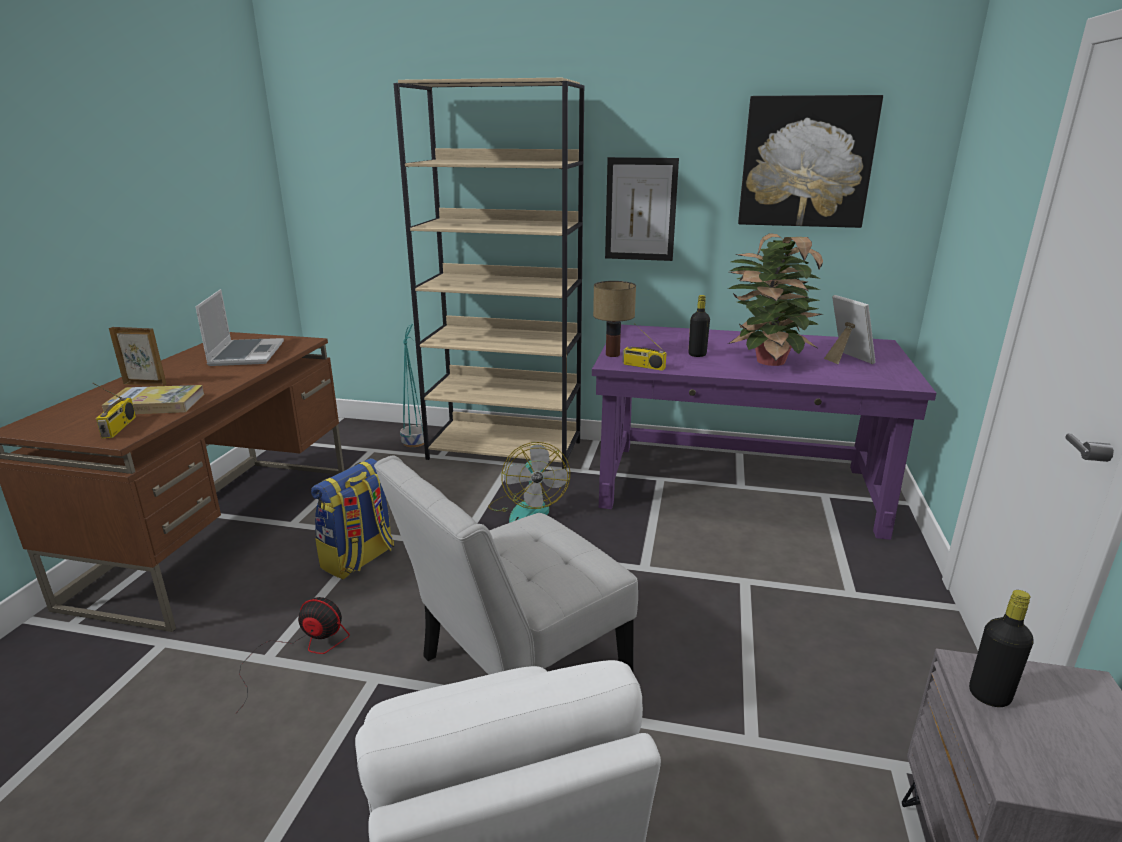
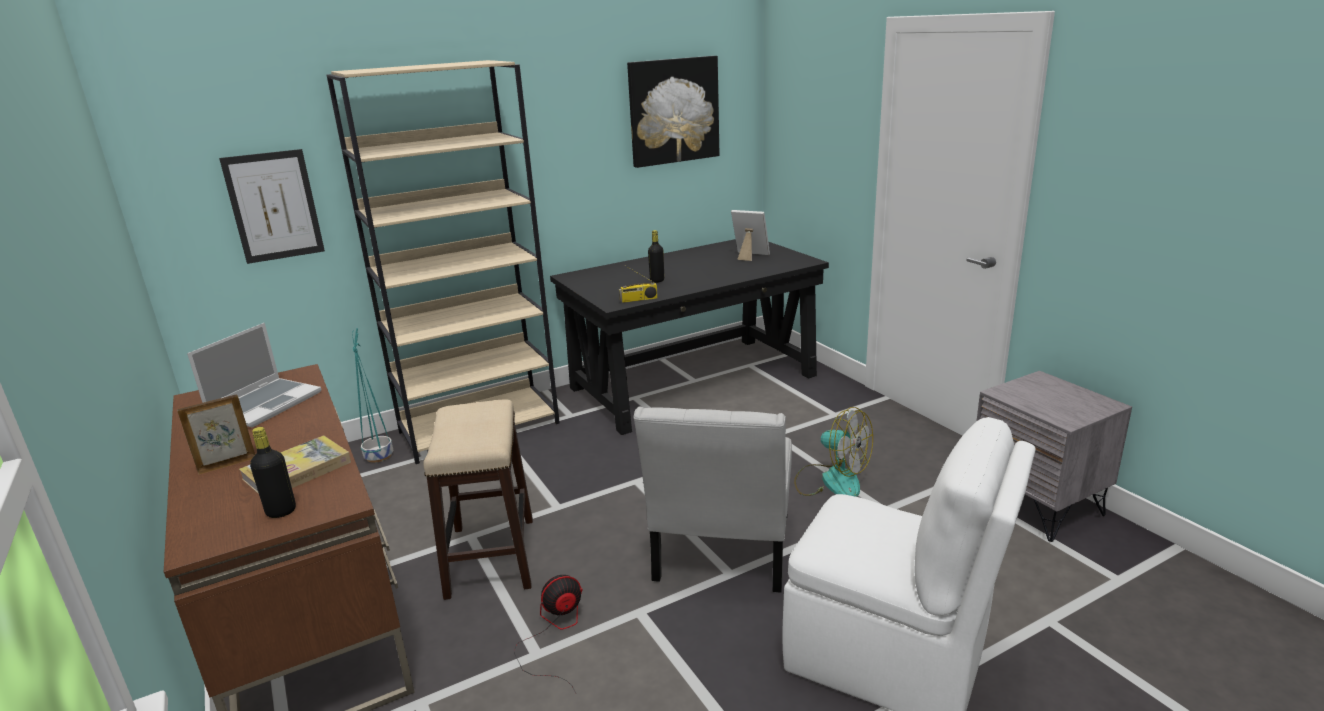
camera: 40 degrees left, 0 degrees up
radio [92,383,136,438] -> none
laptop [195,289,284,366] -> laptop turned 75 degrees clockwise [187,323,322,428]
backpack [311,458,394,579] -> stool [424,399,533,600]
fan [488,442,570,523] -> fan moved to [794,407,873,497]
purple desk [592,325,936,540] -> black desk [550,239,829,435]
table lamp [593,281,636,357] -> none
picture [605,157,679,261] -> picture moved to [219,149,325,264]
potted plant [728,233,823,366] -> none
black bottle [969,590,1034,707] -> black bottle moved to [250,427,296,518]

